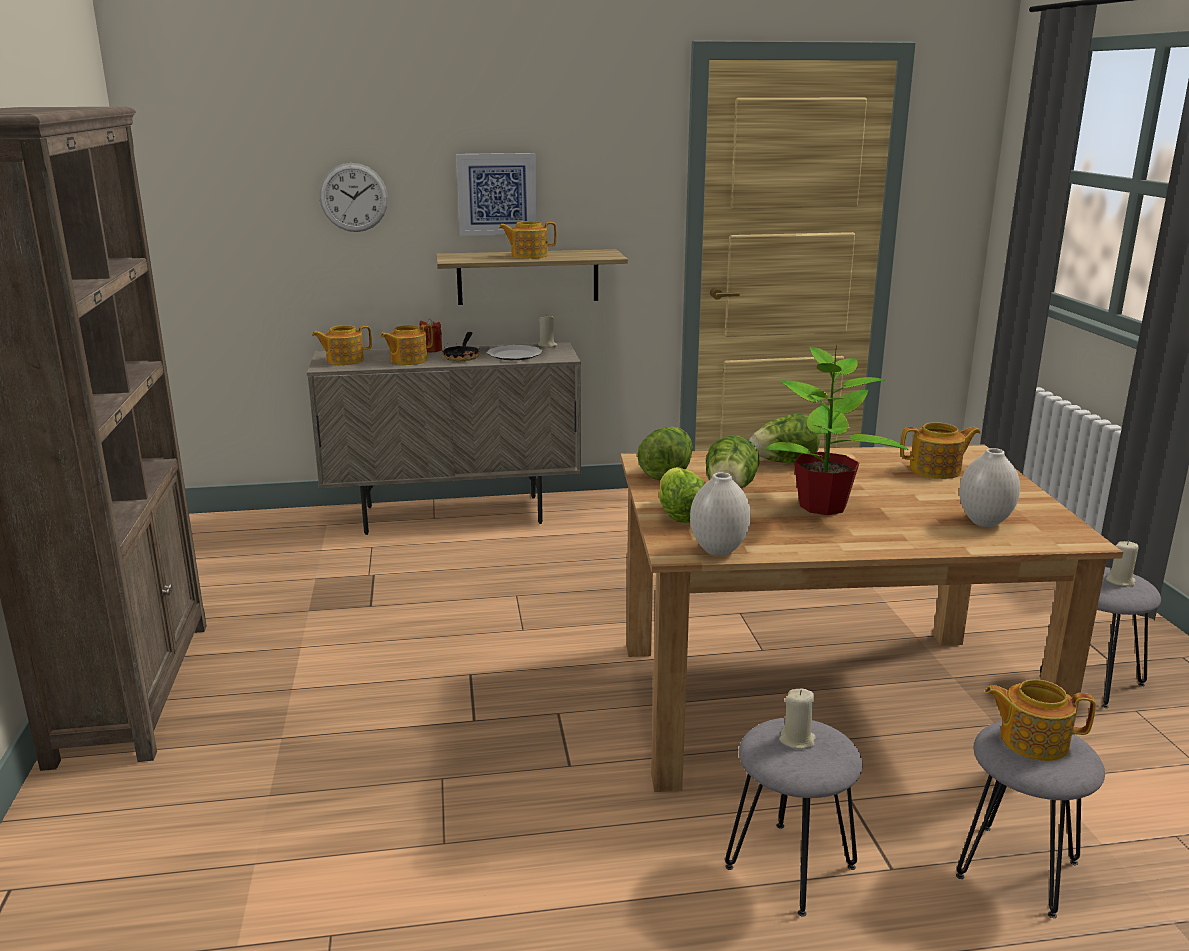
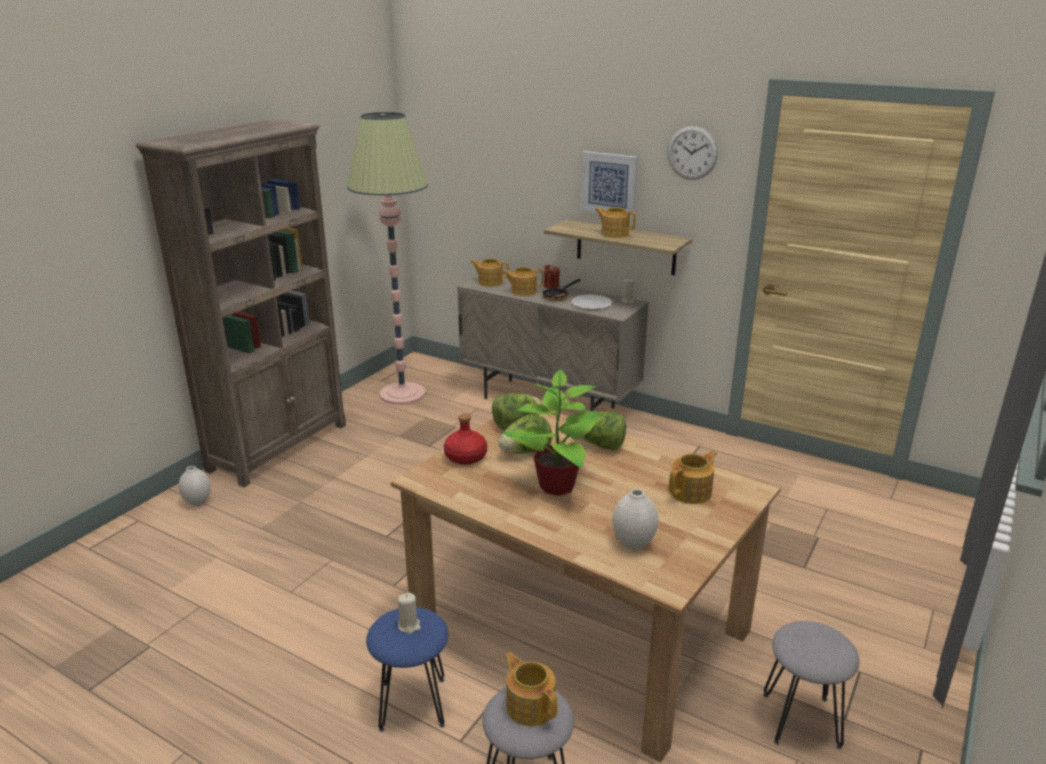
camera: 40 degrees right, 5 degrees up
wall clock [319,163,388,232] -> wall clock moved to [667,126,718,180]
lettuce [659,467,705,523] -> red bottle [444,414,487,465]
white vase [690,472,751,556] -> white vase moved to [179,466,211,506]
grey stool [725,718,862,916] -> blue stool [366,607,448,732]
teapot [900,423,981,479] -> teapot turned 75 degrees counterclockwise [669,451,717,504]
beige candle [1106,541,1138,587] -> none
none -> floor lamp [347,112,428,405]

